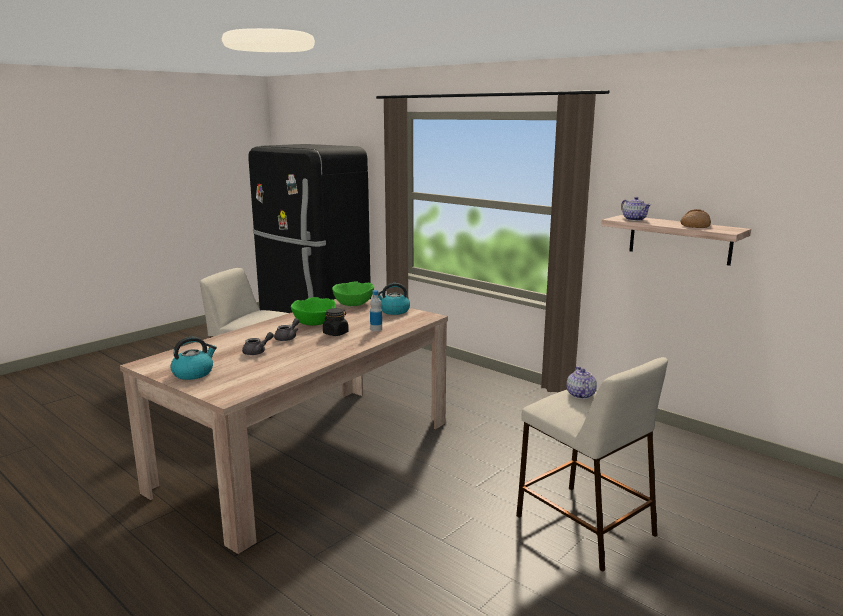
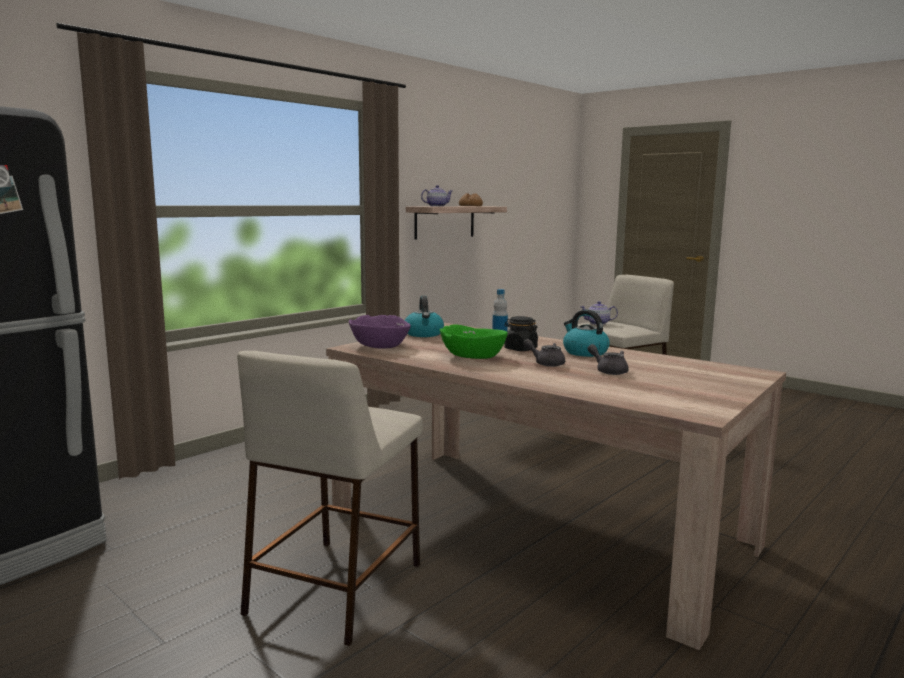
camera: 90 degrees left, 5 degrees down
kettle [170,337,217,380] -> kettle moved to [563,310,610,357]
green bowl [332,281,375,306] -> purple bowl [349,315,411,349]

